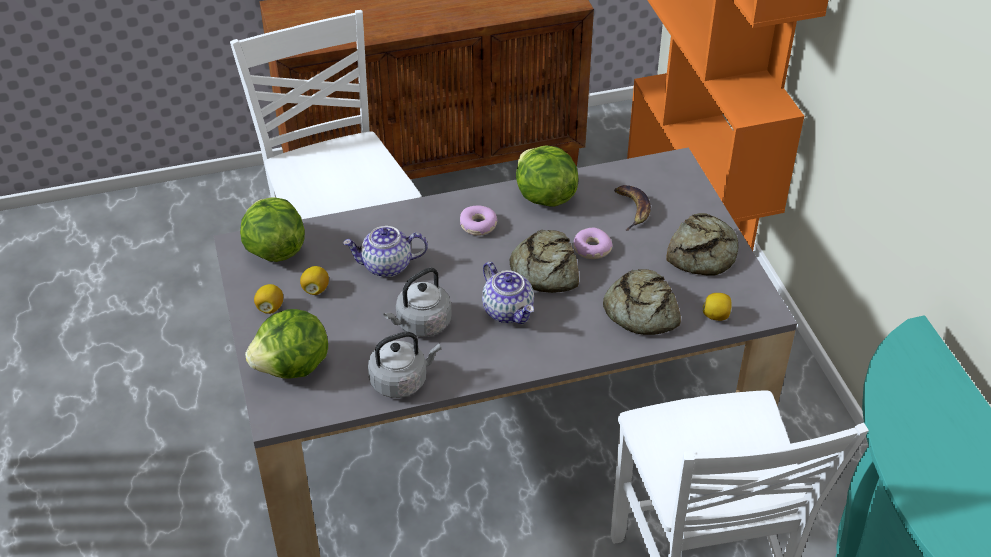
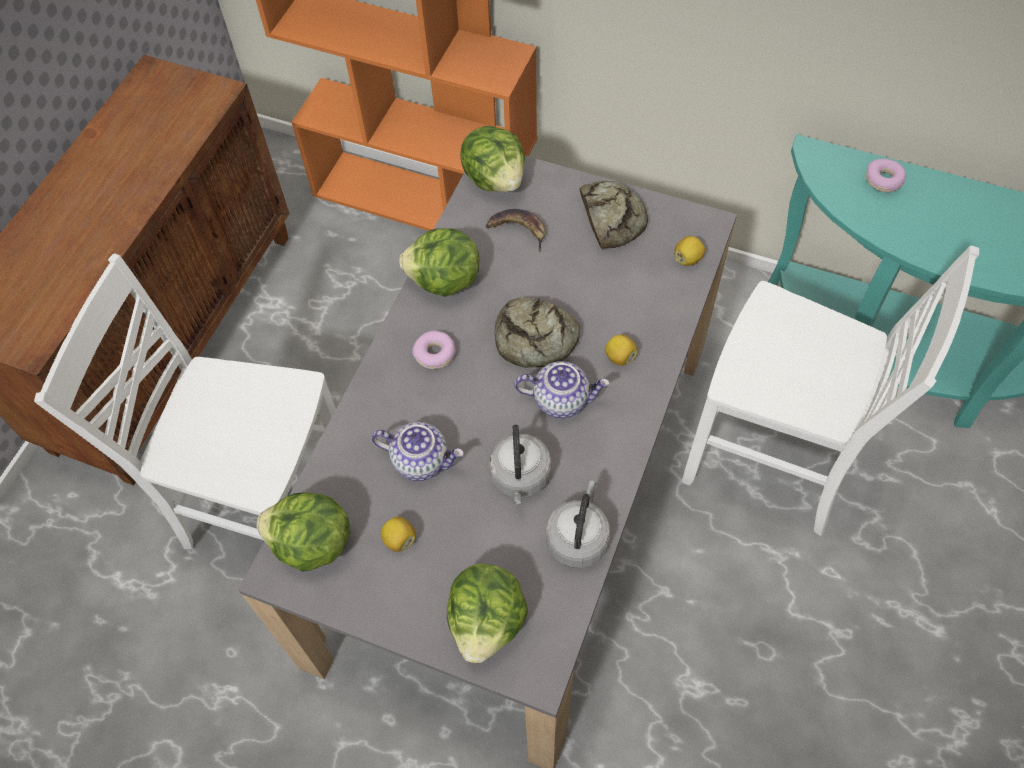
camera: 50 degrees left, 15 degrees up
lemon [254,284,283,314] -> lemon moved to [605,334,638,366]
teapot [343,226,428,277] -> teapot turned 105 degrees counterclockwise [371,422,464,481]
donut [574,228,613,259] -> donut moved to [866,159,906,192]
bread [603,269,681,335] -> none
none -> lettuce [460,126,525,192]

